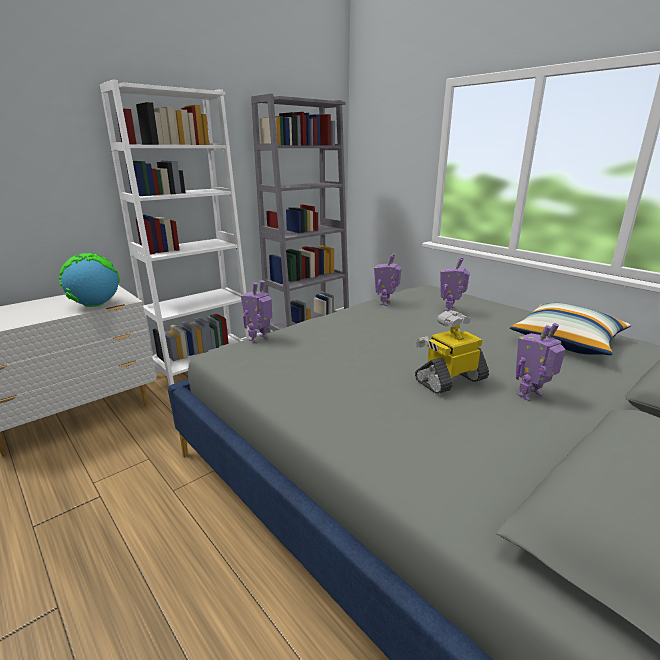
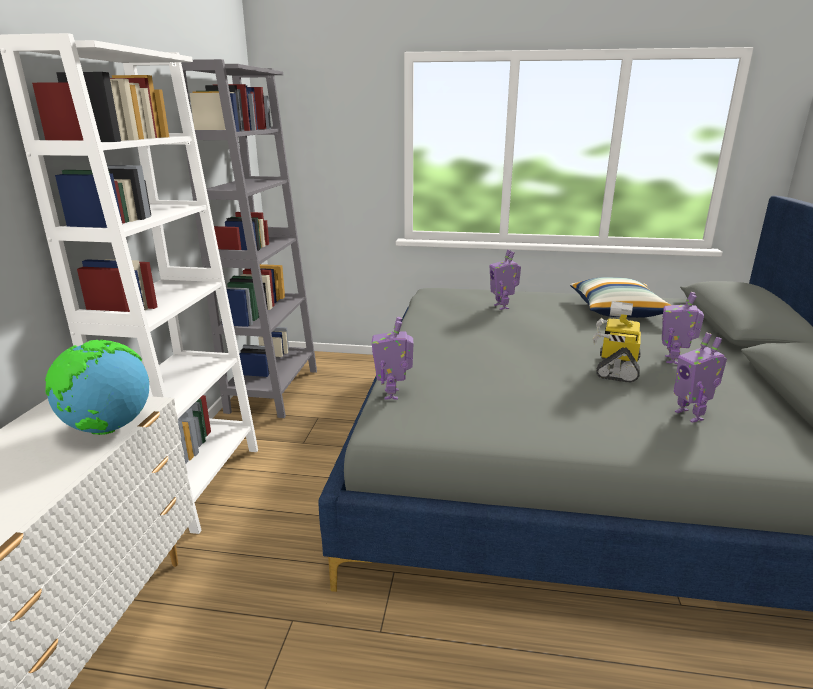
camera: 40 degrees left, 0 degrees up
toy robot [374,254,402,306] -> toy robot moved to [674,333,727,423]

